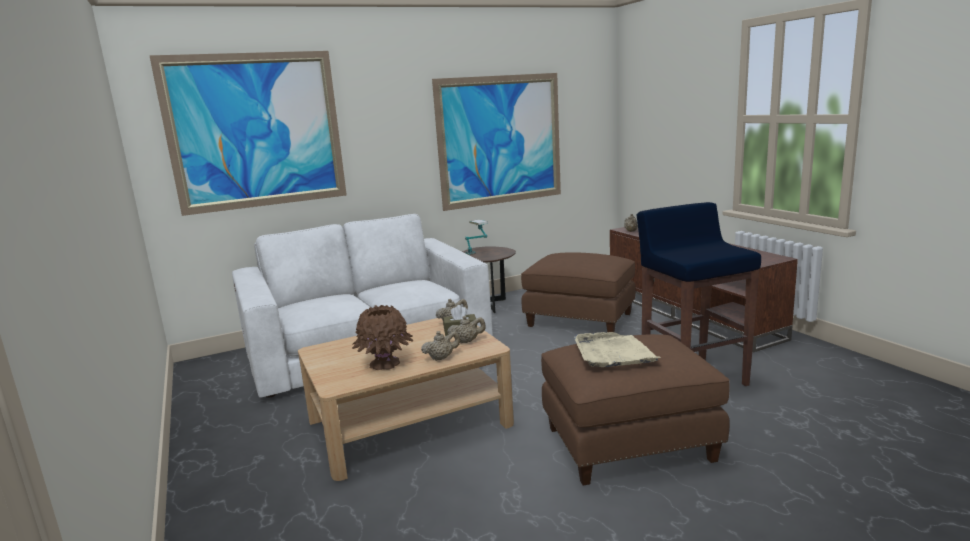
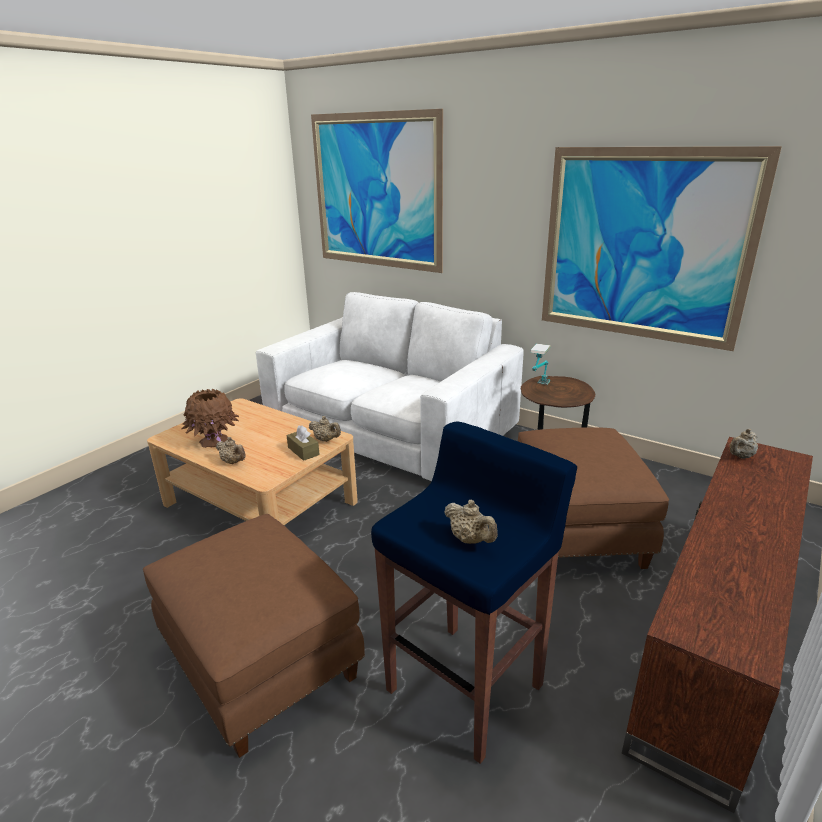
camera: 60 degrees right, 10 degrees up
beige teapot [447,316,486,343] -> beige teapot moved to [444,500,498,544]
beige tray [574,332,661,367] -> none

